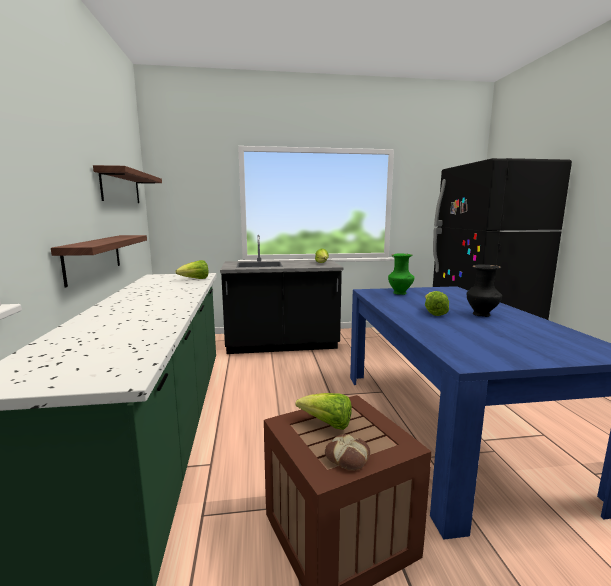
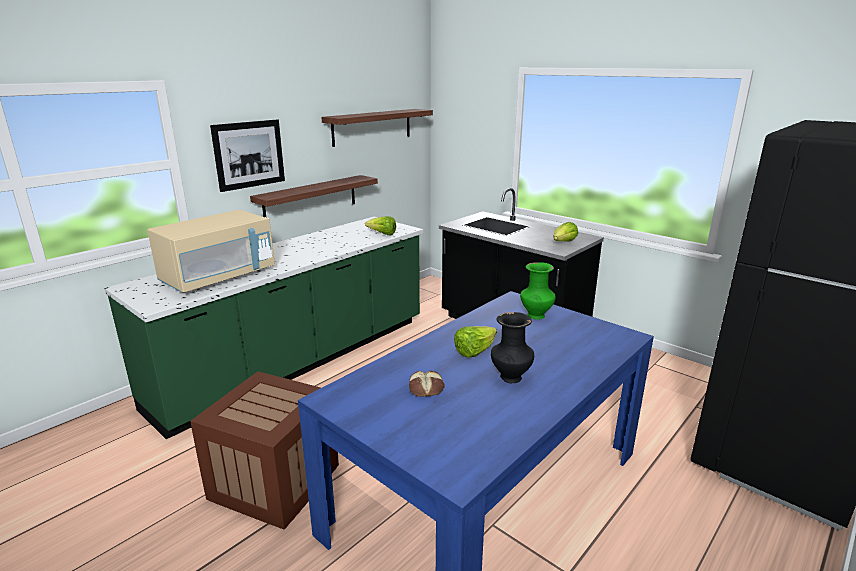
camera: 50 degrees right, 10 degrees up
lettuce [295,393,352,430] -> none
bread [325,434,370,471] -> bread moved to [409,371,445,397]
none -> beige microwave [147,210,275,292]
none -> picture [210,120,285,192]

